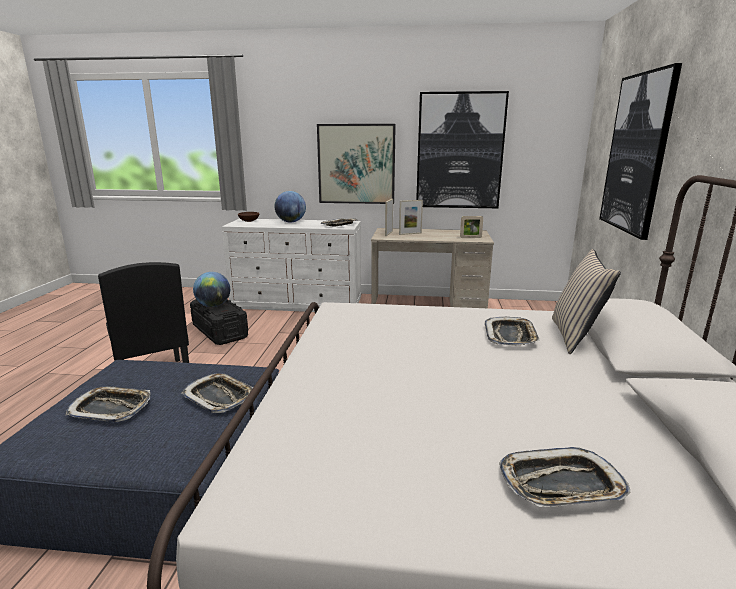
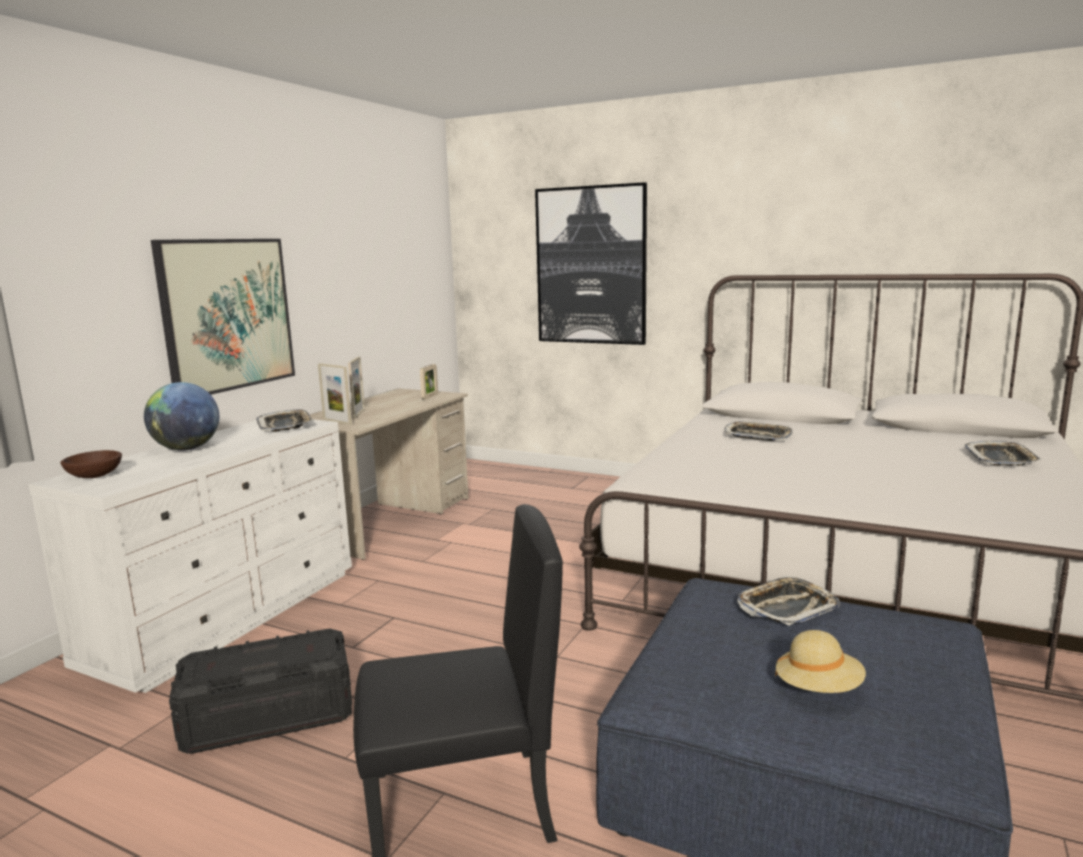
camera: 70 degrees left, 5 degrees down
tray [65,386,150,422] -> beige hat [775,630,866,693]
globe [193,272,230,307] -> none
picture [416,91,509,208] -> none
beige pillow [552,249,621,354] -> none

